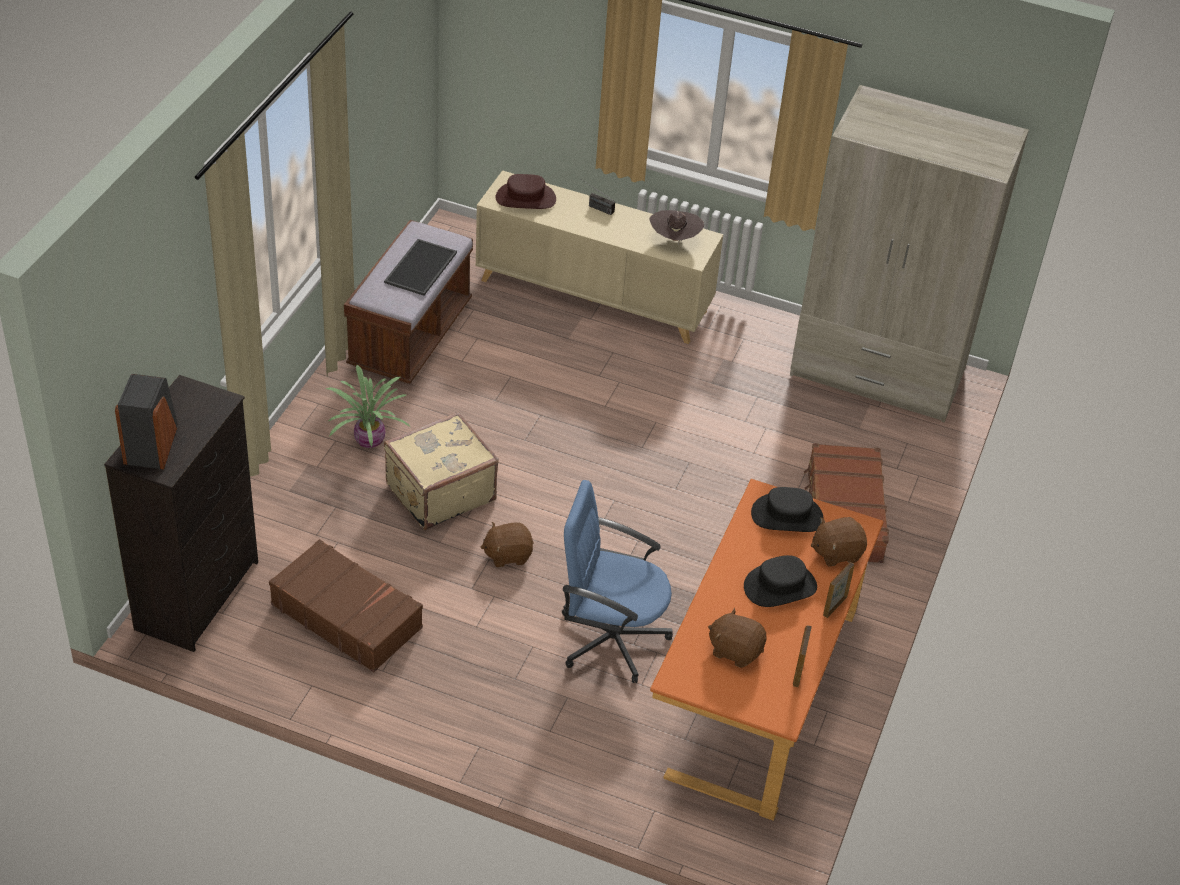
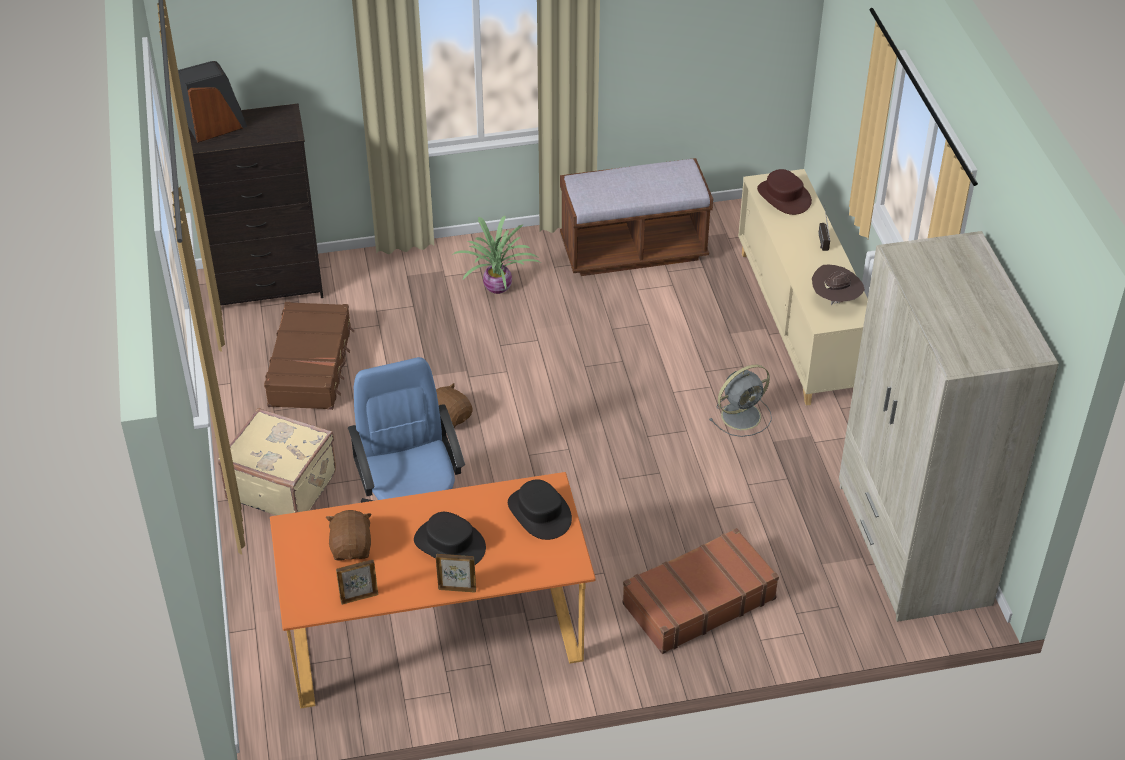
camera: 60 degrees right, 0 degrees up
tray [384,239,457,296] -> none
beige suitcase [384,412,499,530] -> beige suitcase moved to [218,408,336,515]
brown plush toy [811,517,867,566] -> none
none -> grey fan [709,365,772,437]

